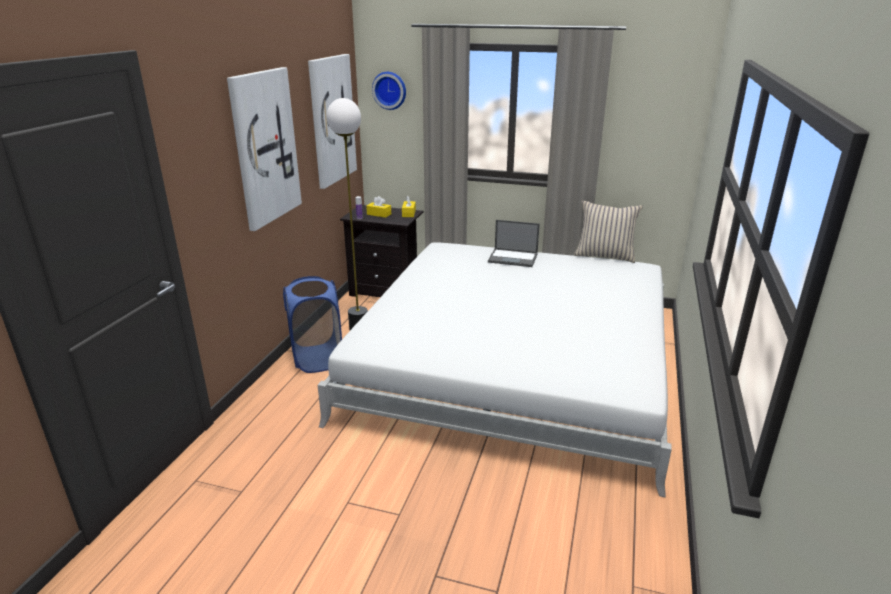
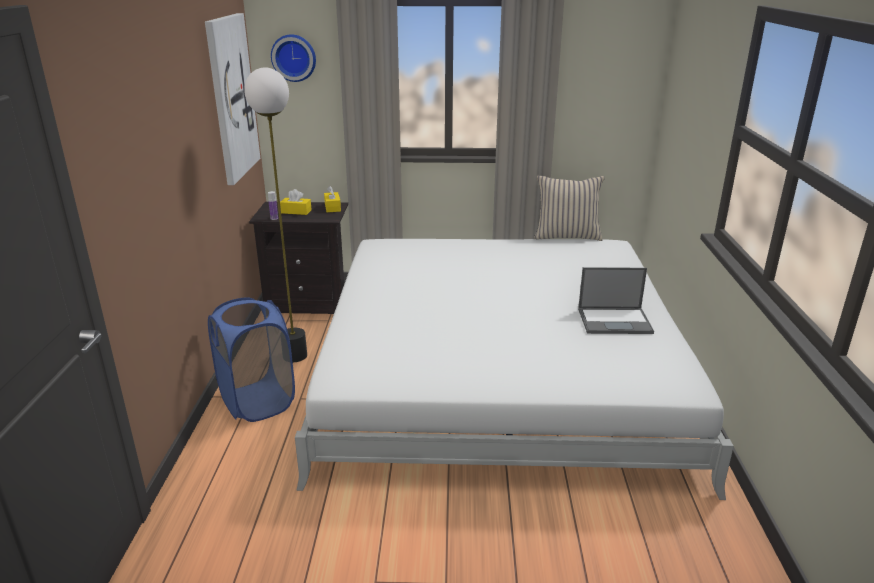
camera: 15 degrees left, 0 degrees up
picture [227,67,302,231] -> none
laptop [488,220,540,267] -> laptop moved to [578,267,654,334]

